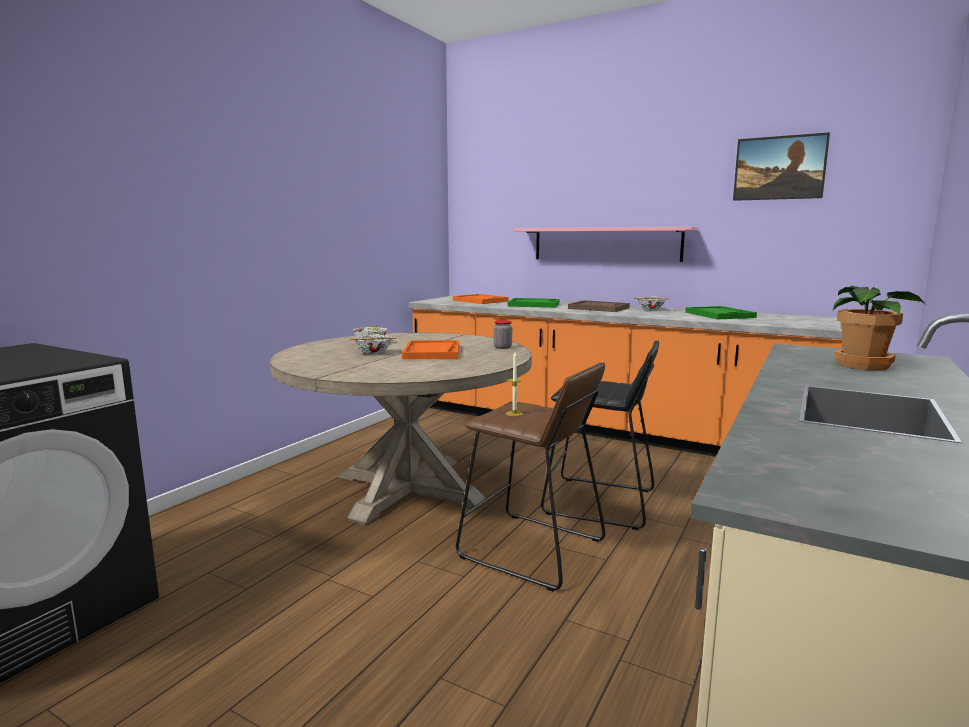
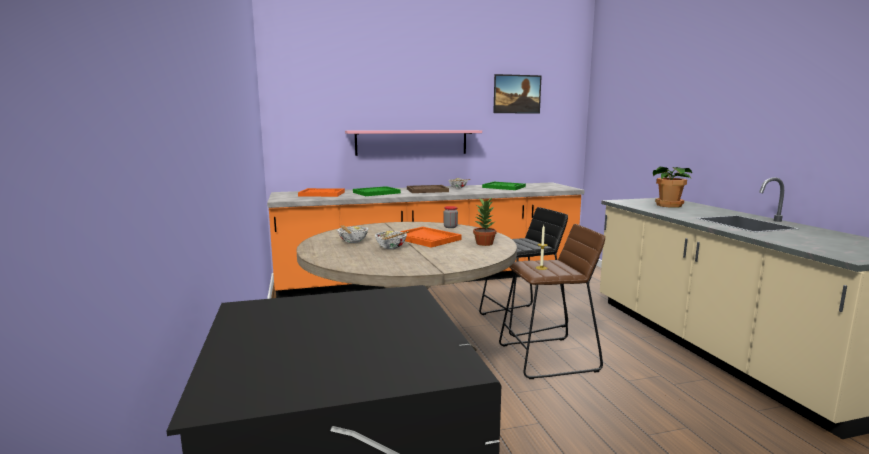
camera: 45 degrees left, 0 degrees up
none -> potted plant [473,197,497,246]

